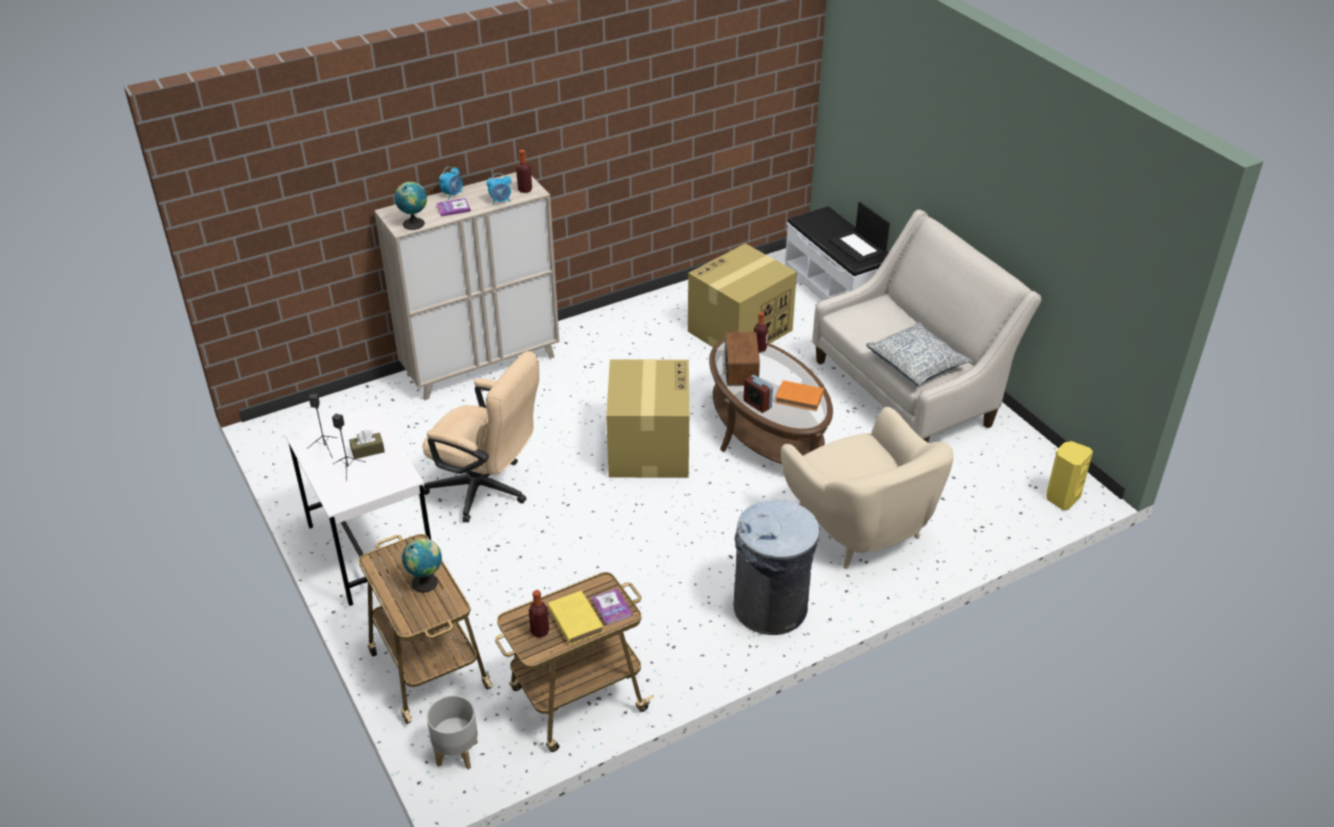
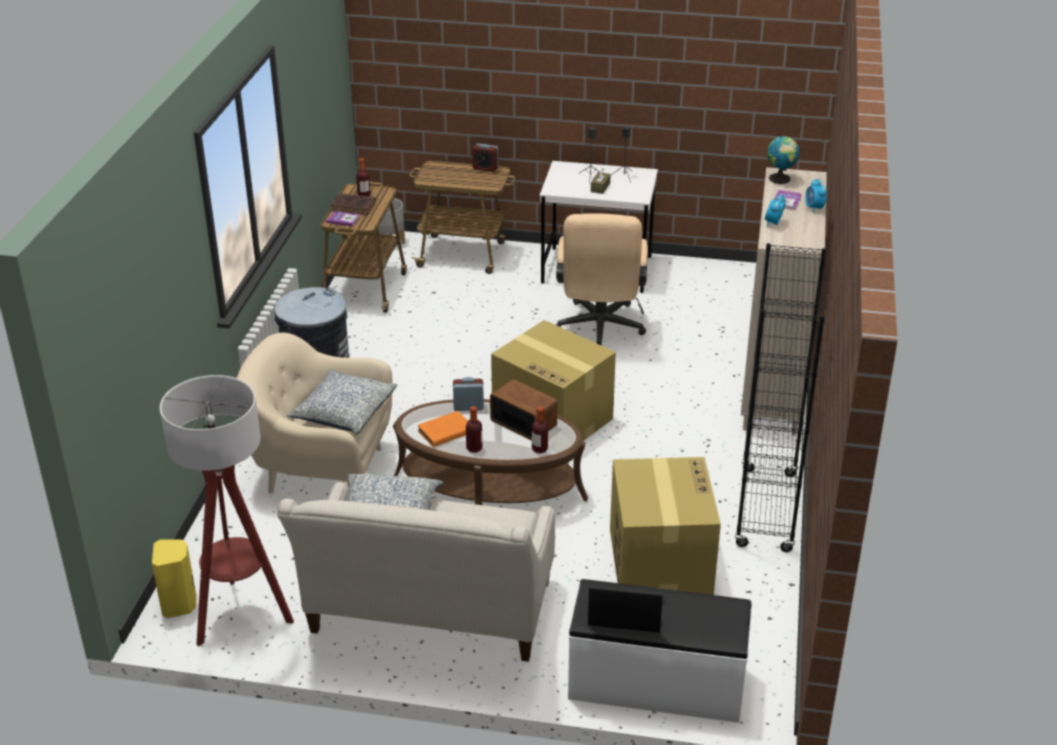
camera: 130 degrees right, 5 degrees down
globe [402,538,442,593] -> none
beige office chair [422,351,539,523] -> beige office chair turned 60 degrees counterclockwise [556,213,648,346]
bottle [516,150,532,193] -> bottle moved to [466,406,482,453]
yellow book [548,591,604,645] -> brown book [330,193,376,215]
none -> floor lamp [160,375,294,646]
none -> pillow [287,370,397,435]
none -> alarm clock [472,143,498,172]
none -> black bookcase [734,243,826,552]

